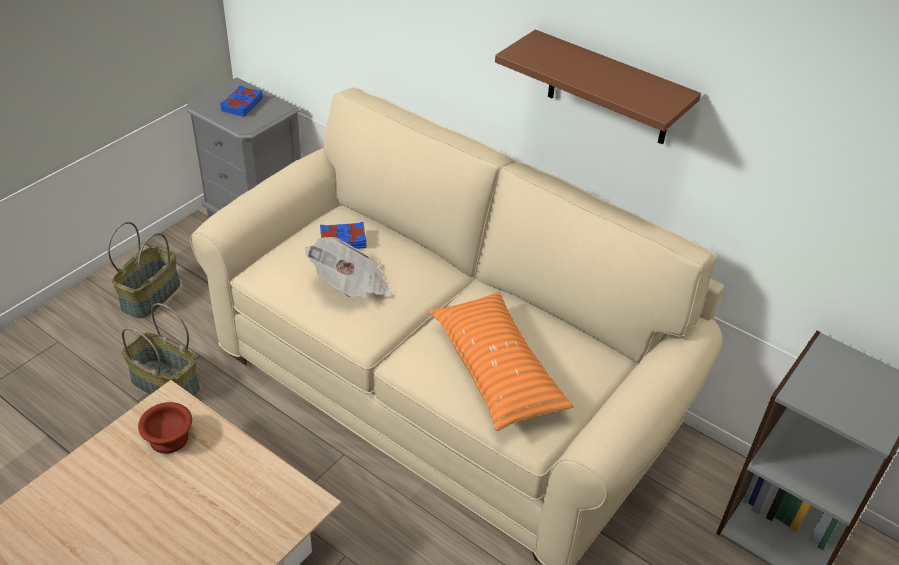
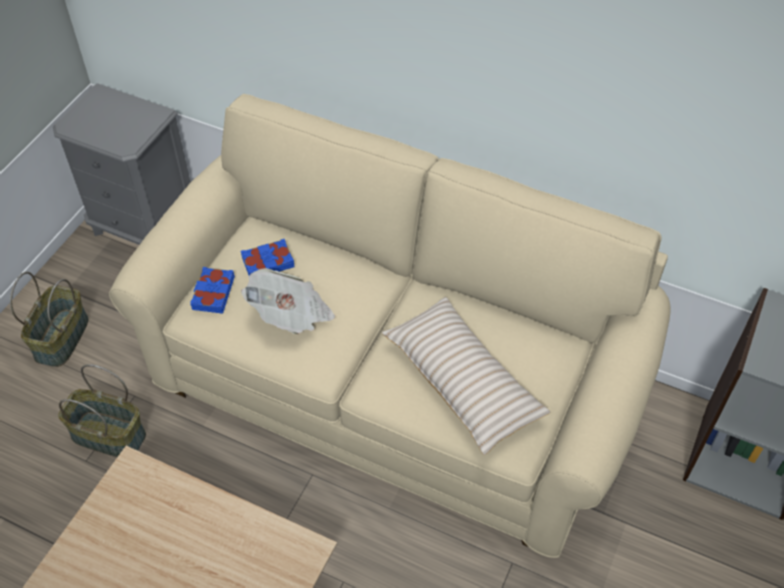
camera: 10 degrees left, 10 degrees up
brown bowl [138,402,192,454] -> none
blue book [220,85,263,117] -> blue book moved to [190,267,235,314]
orange pillow [429,292,574,431] -> beige pillow [382,297,550,455]
brown shelf [495,30,701,145] -> none

